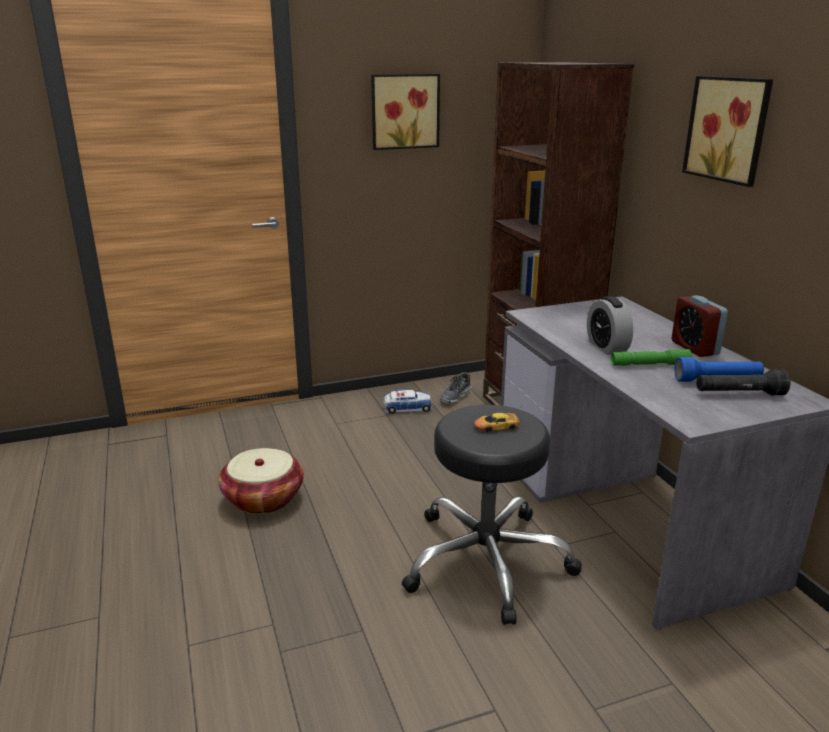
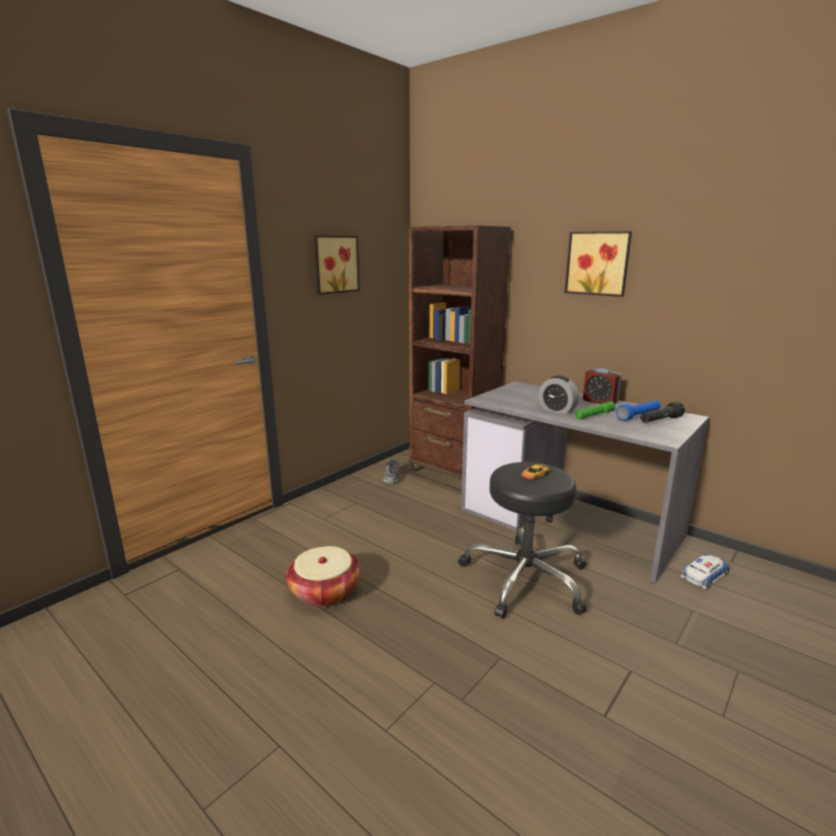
camera: 30 degrees left, 5 degrees down
toy car [383,390,433,414] -> toy car moved to [680,554,729,589]

